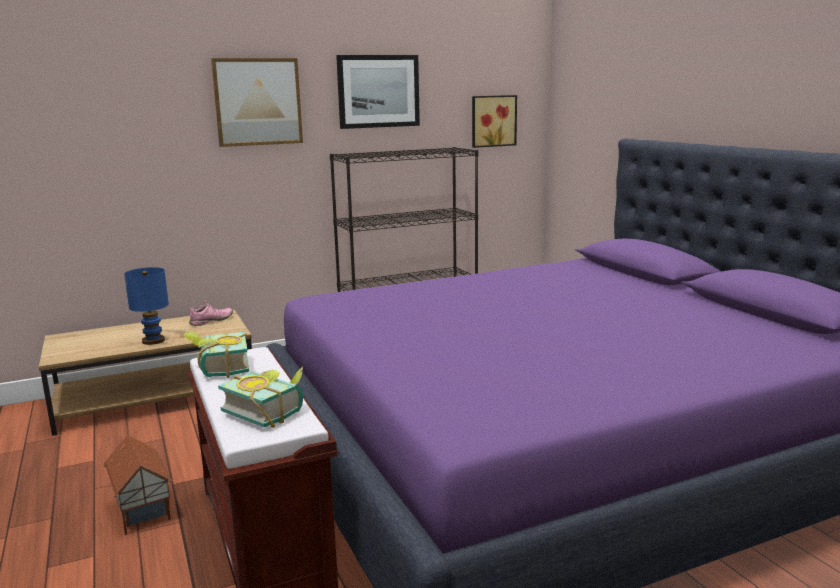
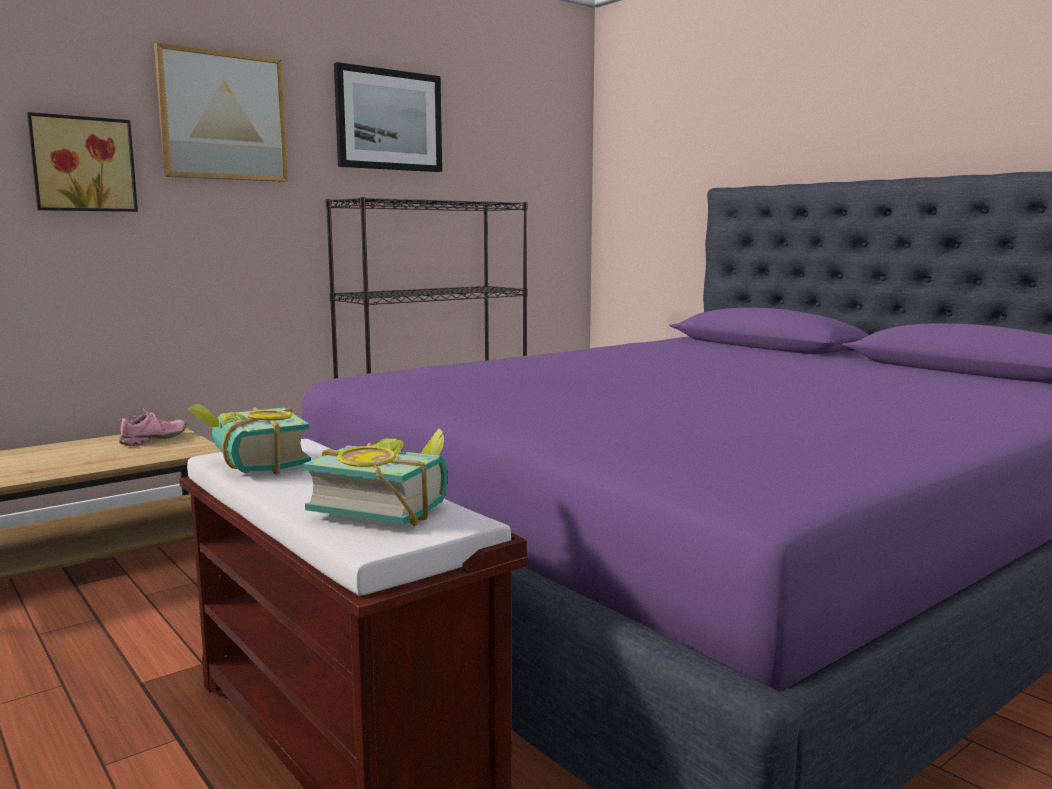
camera: 15 degrees left, 5 degrees down
toy house [104,435,172,535] -> none
blue table lamp [124,267,169,345] -> none
picture [472,95,517,148] -> picture moved to [27,112,138,212]

